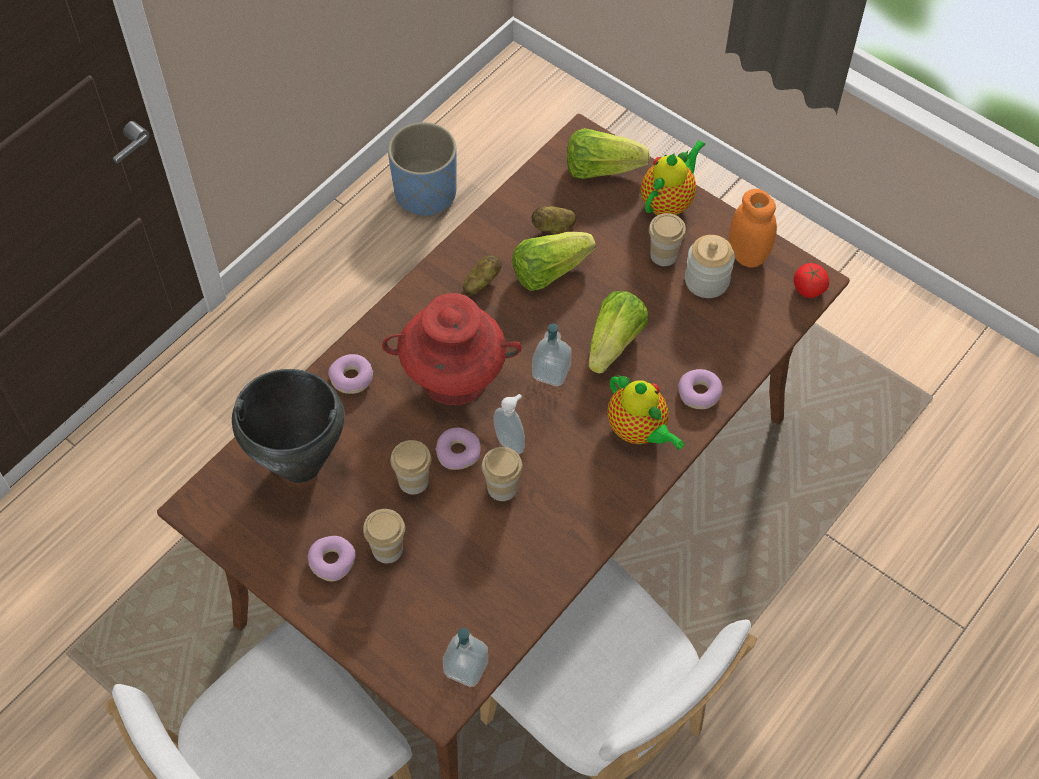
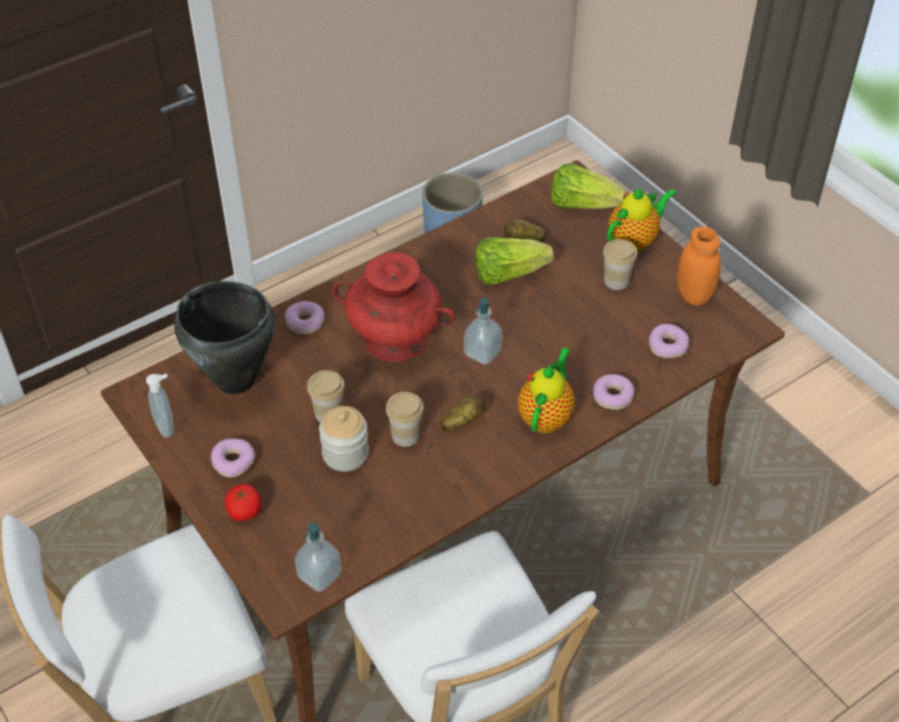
camera: 15 degrees right, 10 degrees down
cup [363,509,405,563] -> none
donut [435,428,481,470] -> donut moved to [649,324,689,358]
potato [463,255,502,296] -> potato moved to [441,396,484,431]
soap dispenser [493,394,525,454] -> soap dispenser moved to [146,374,174,438]
lettuce [588,291,648,374] -> none
teapot [607,375,685,450] -> teapot turned 135 degrees counterclockwise [518,347,575,433]
jar [685,235,735,298] -> jar moved to [319,406,369,472]
tomato [793,263,829,298] -> tomato moved to [225,484,261,521]

